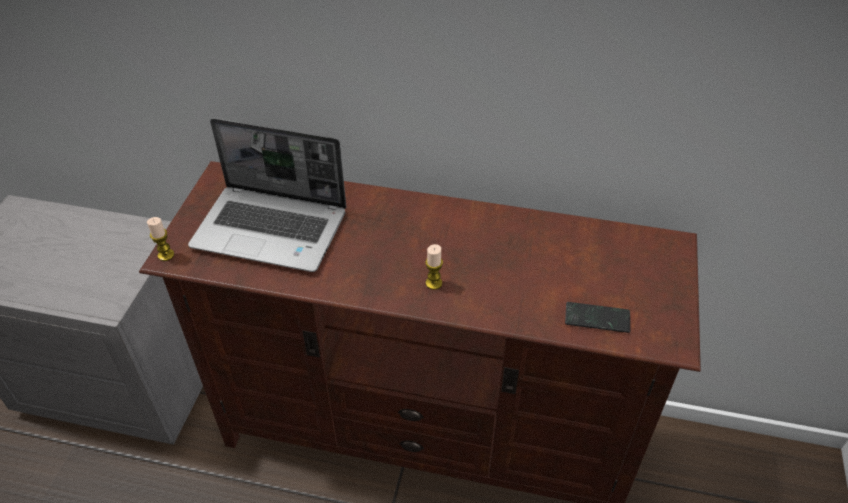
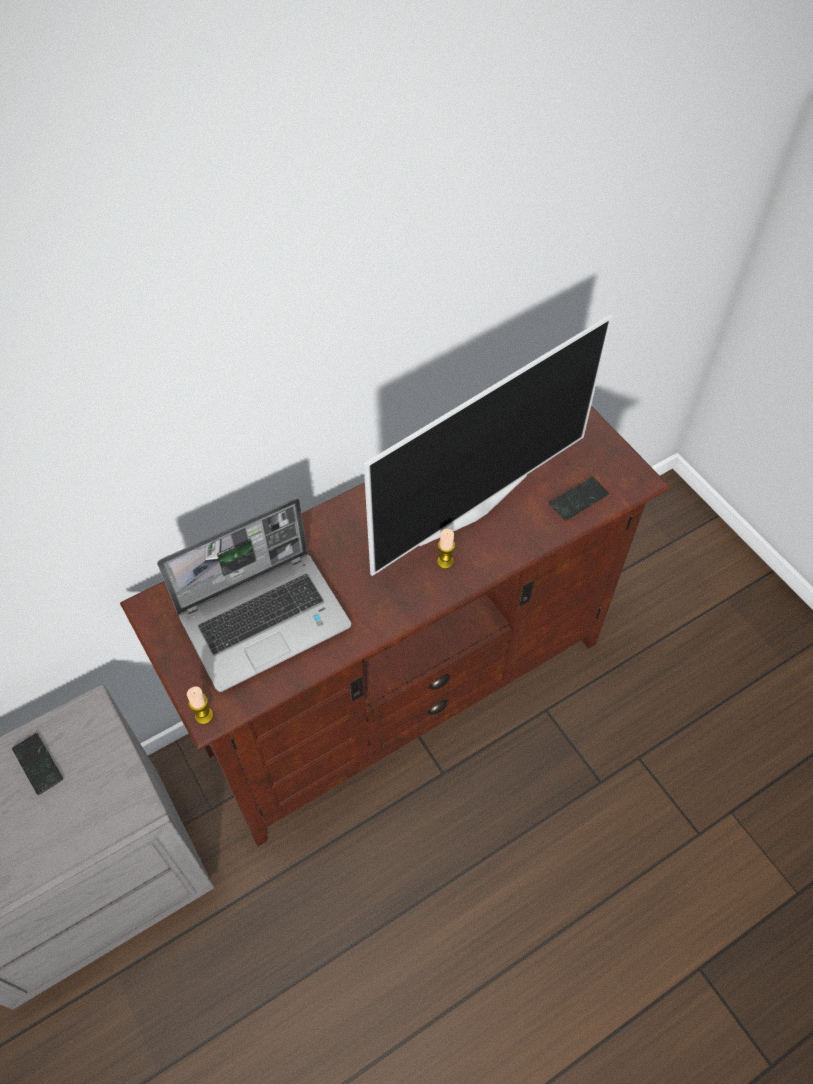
camera: 45 degrees left, 10 degrees up
none -> phone [12,733,63,795]
none -> television [364,314,612,576]

